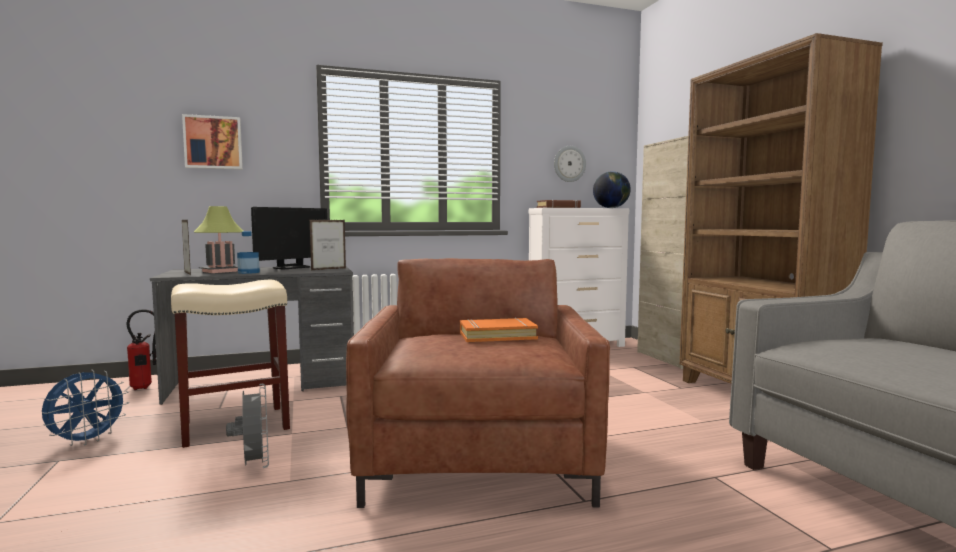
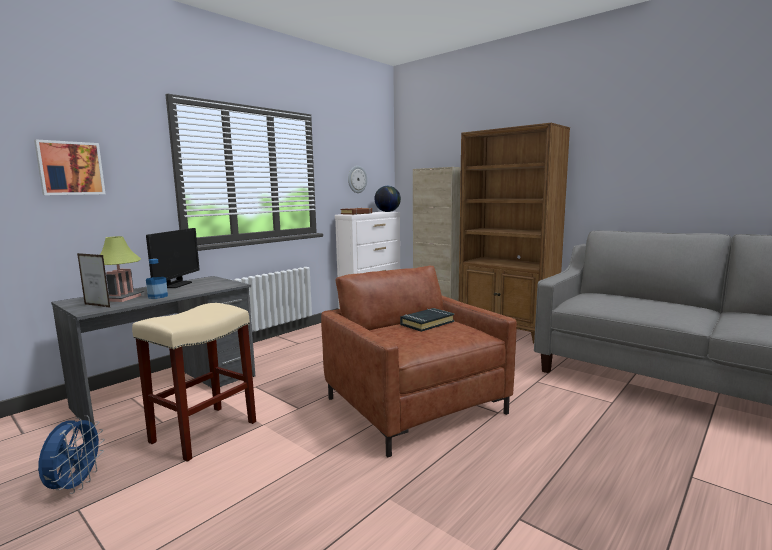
camera: 30 degrees left, 5 degrees up
fire extinguisher [127,309,156,390] -> none
grey fan [226,384,269,468] -> none
picture frame [310,220,346,270] -> none
orange book [460,318,538,342] -> black book [400,308,454,332]

